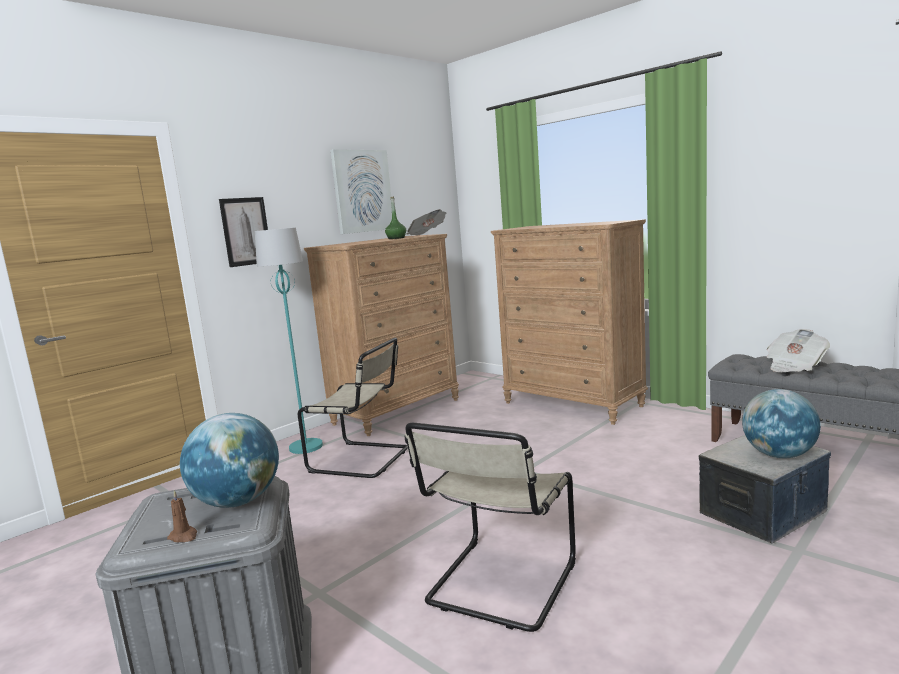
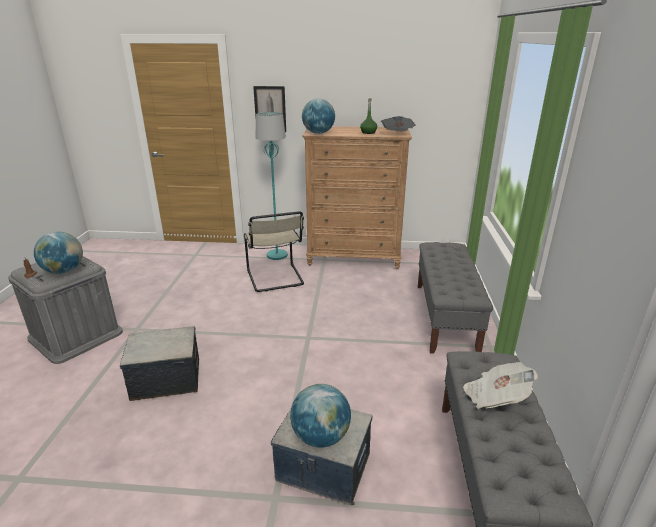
camera: 50 degrees right, 15 degrees up
picture [330,149,392,234] -> none
beige chair [405,423,576,632] -> storage box [120,326,199,401]
brown dresser [491,219,648,425] -> grey bench [418,242,493,354]
none -> globe [302,99,335,134]

